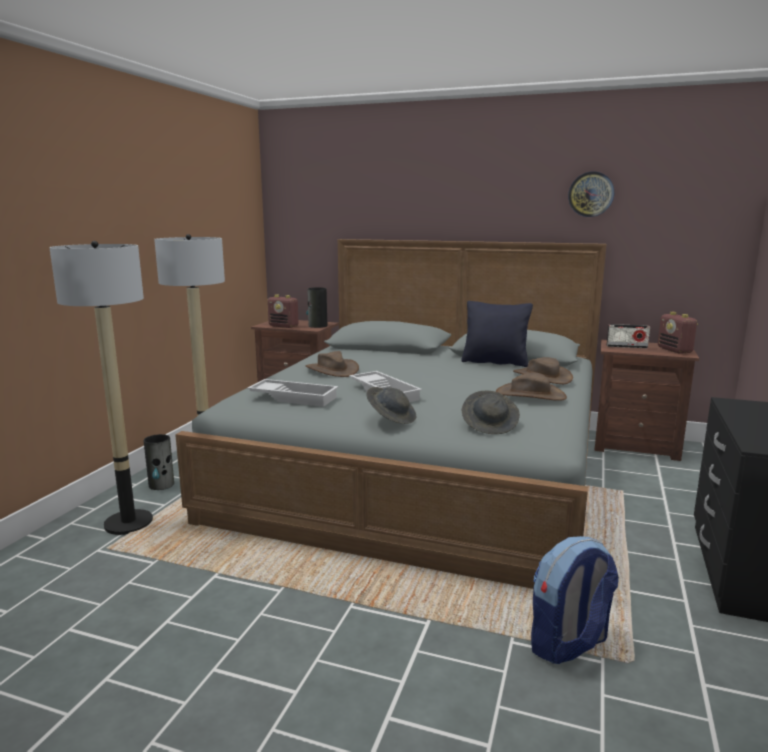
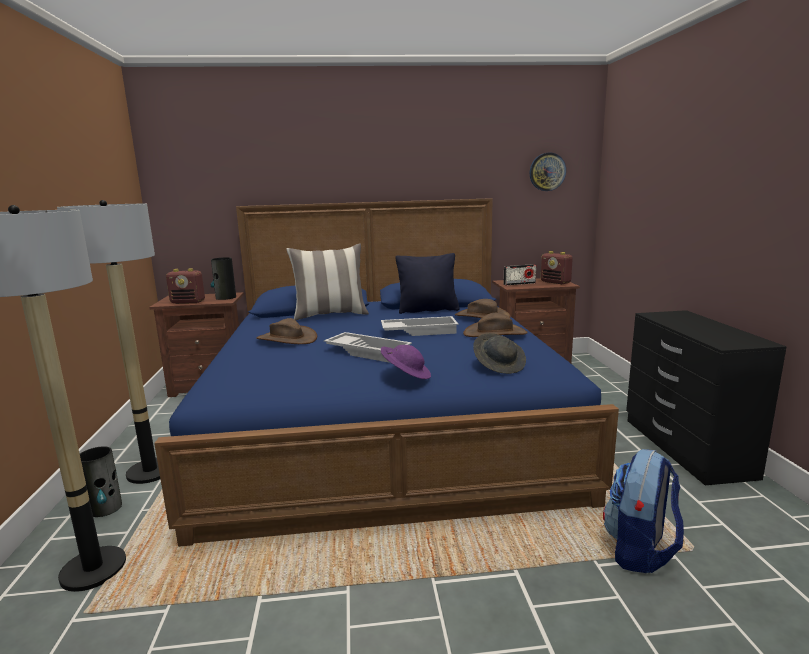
camera: 25 degrees left, 0 degrees up
grey bed [175,239,606,589] -> blue bed [154,198,619,547]
white tray [247,379,339,407] -> white tray moved to [381,316,458,336]
grey hat [366,387,416,424] -> purple hat [381,345,431,379]
wall clock [568,172,614,217] -> wall clock moved to [530,153,566,191]
none -> pillow [286,243,369,320]

